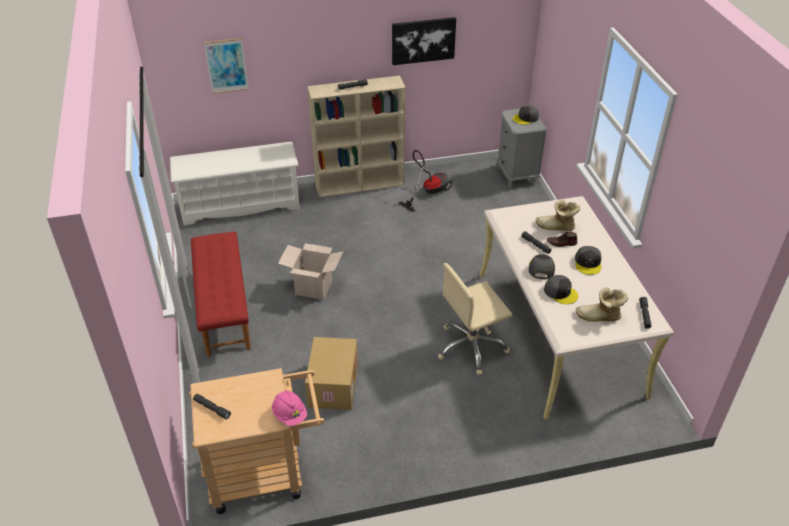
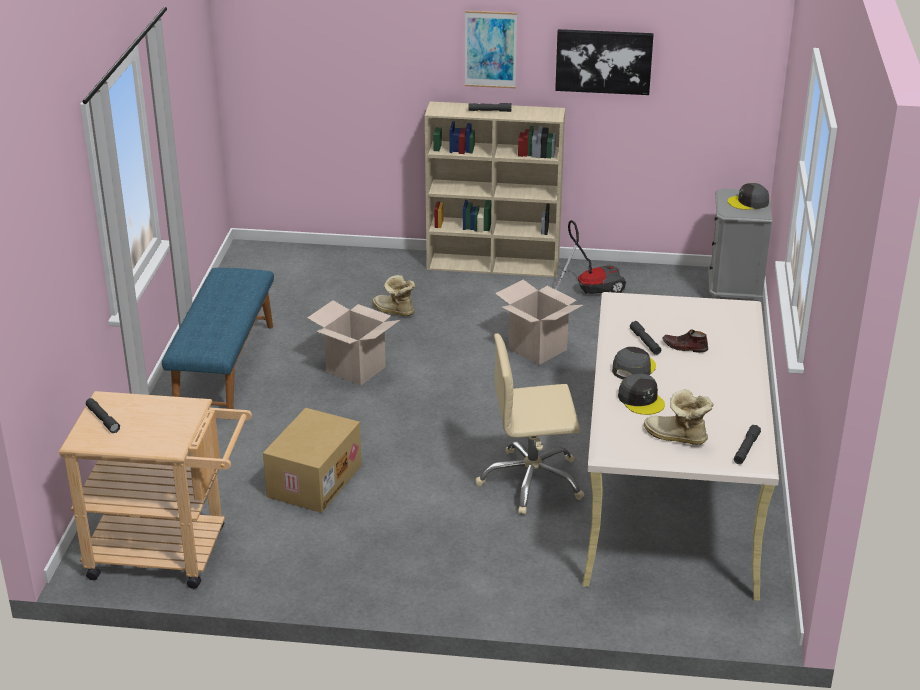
camera: 20 degrees right, 10 degrees down
white shoe rack [170,142,300,226] -> none
red bench [191,232,251,357] -> blue bench [162,268,274,420]
picture [204,38,249,94] -> picture moved to [465,11,517,88]
pink hard hat [272,390,307,426] -> none
boot [536,199,580,231] -> boot moved to [372,275,416,316]
grey cap [575,246,602,275] -> none
none -> cardboard box [495,279,583,365]

